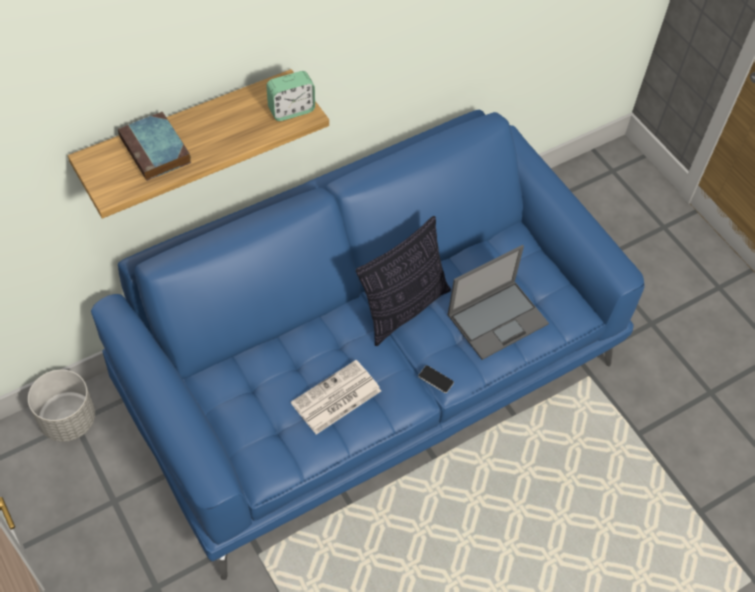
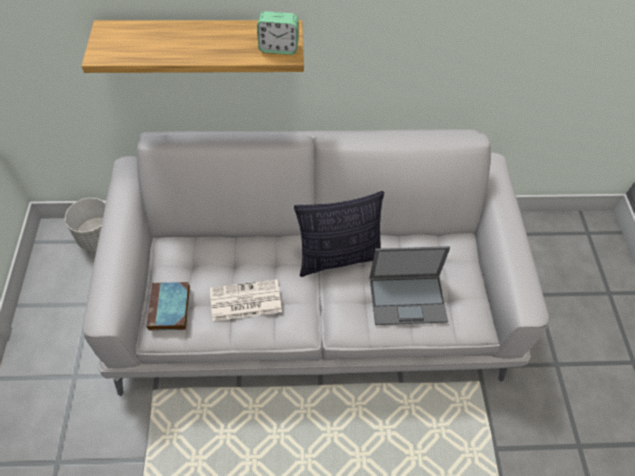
camera: 30 degrees right, 0 degrees up
blue sofa [91,110,644,580] -> grey sofa [82,129,549,396]
book [118,112,191,181] -> book moved to [147,282,190,331]
phone [418,365,454,393] -> none

